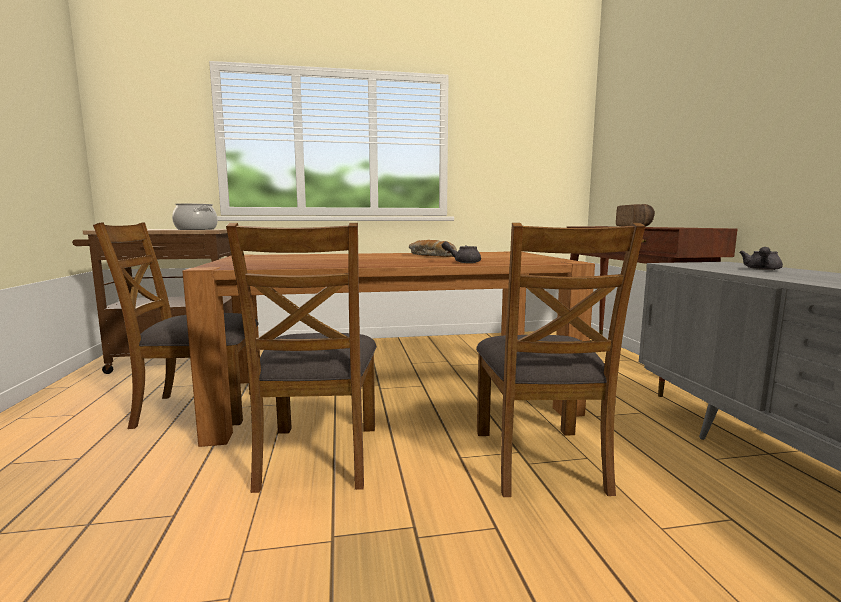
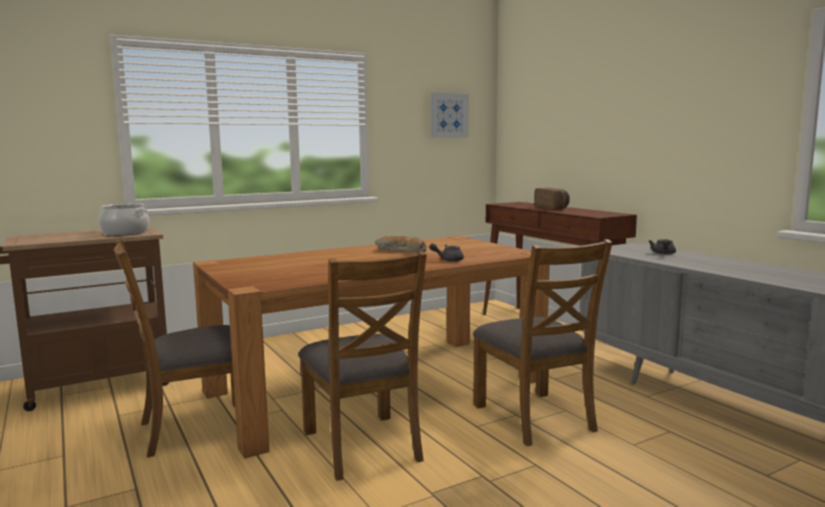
camera: 20 degrees left, 0 degrees up
none -> picture [430,93,468,138]

